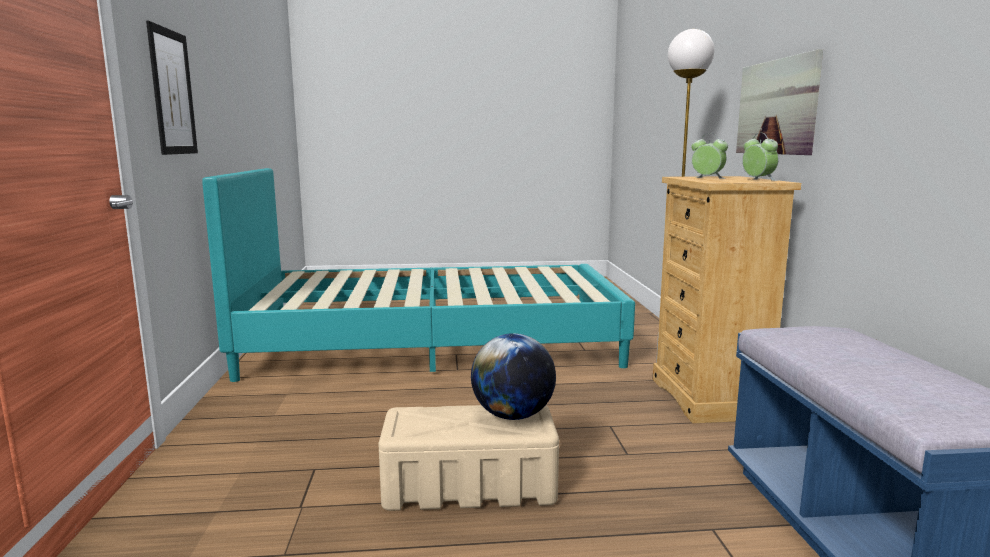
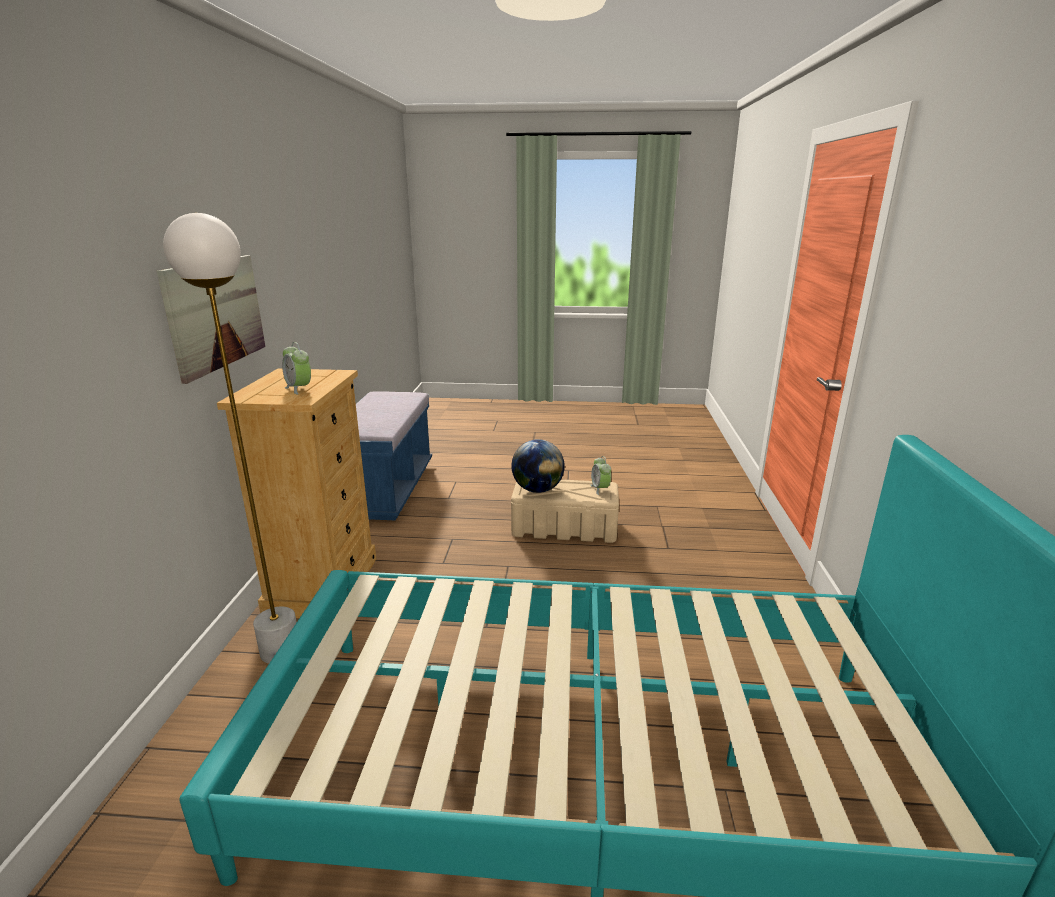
camera: 170 degrees left, 10 degrees up
picture [146,21,198,155] -> none
alarm clock [742,133,779,181] -> alarm clock moved to [590,456,611,495]

